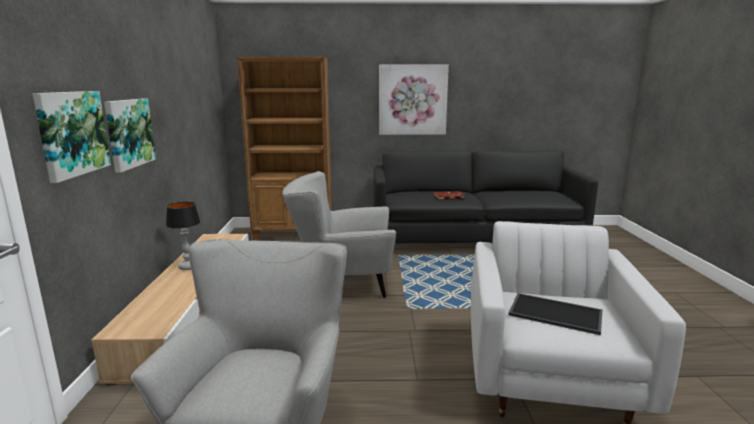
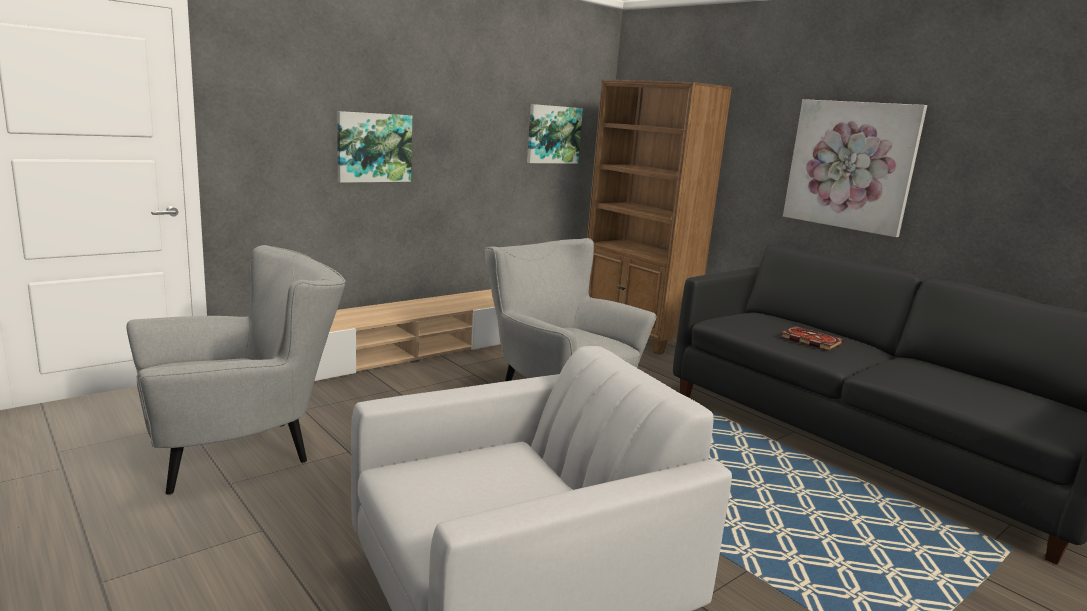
camera: 50 degrees right, 0 degrees up
picture [32,91,111,183] -> picture moved to [527,104,583,164]
table lamp [166,202,200,270] -> none
tray [509,293,603,335] -> none

